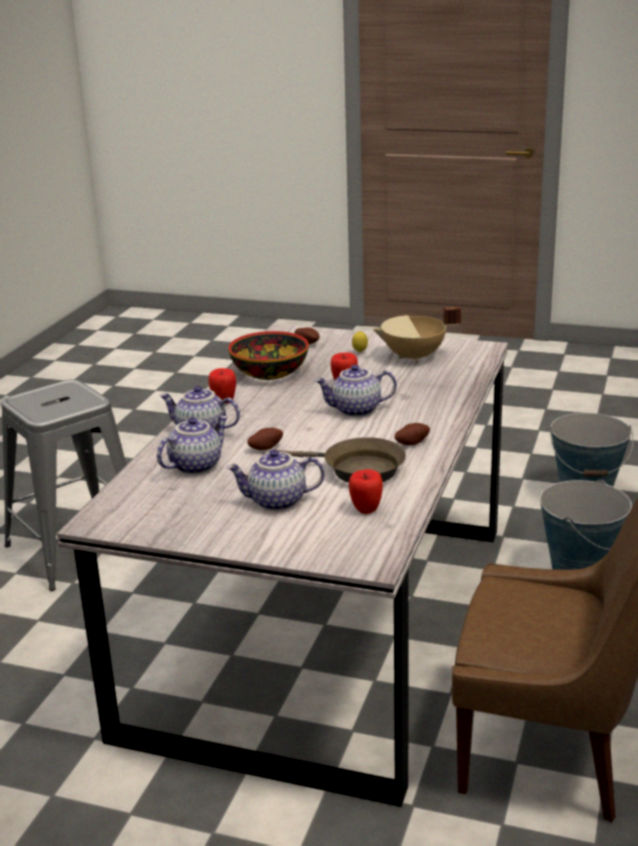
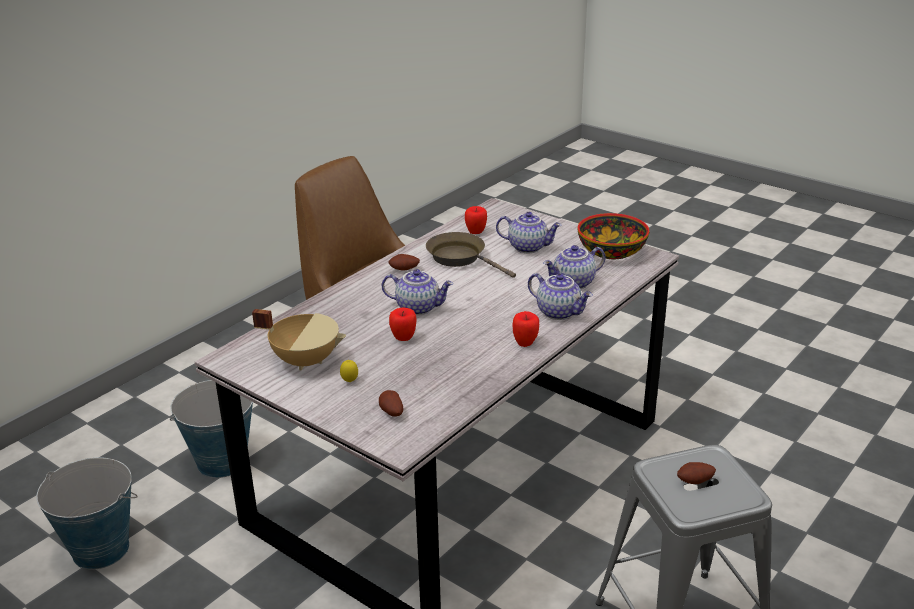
camera: 160 degrees left, 5 degrees up
bowl [228,331,309,380] -> bowl moved to [577,213,649,259]
potato [247,428,283,450] -> potato moved to [677,462,716,484]

